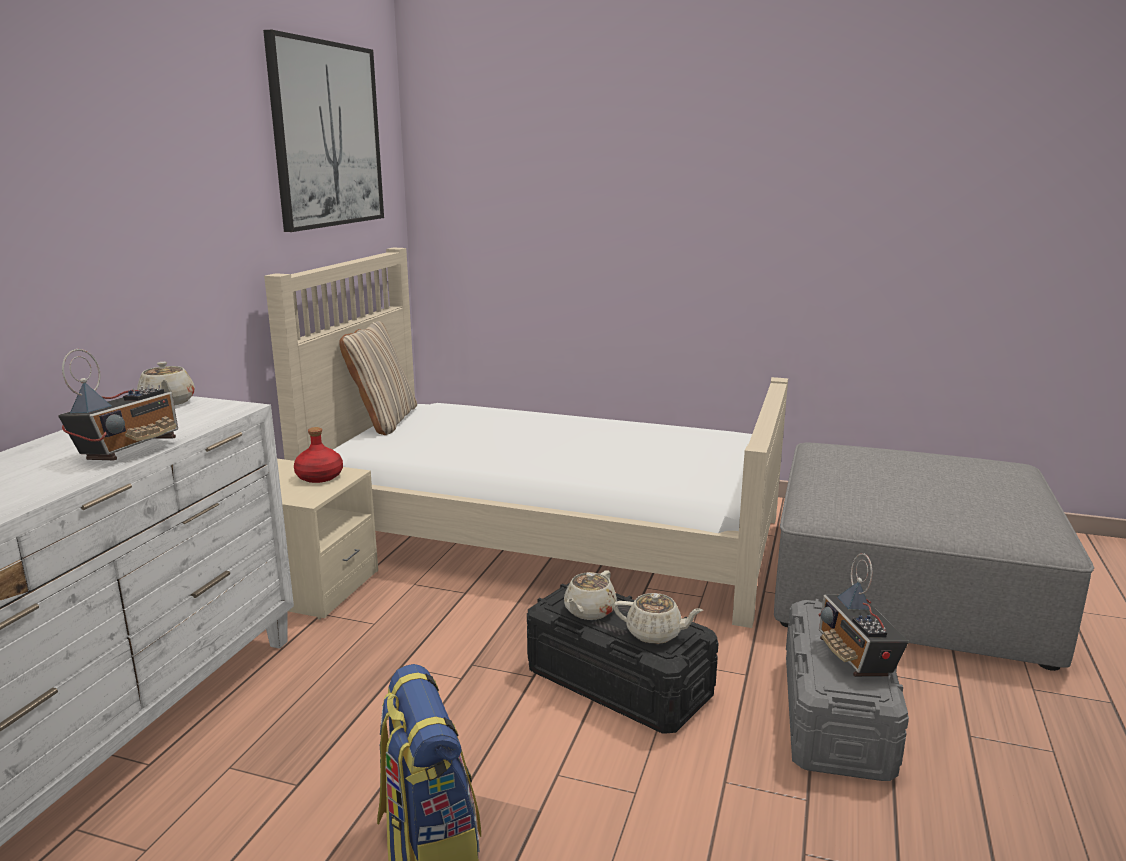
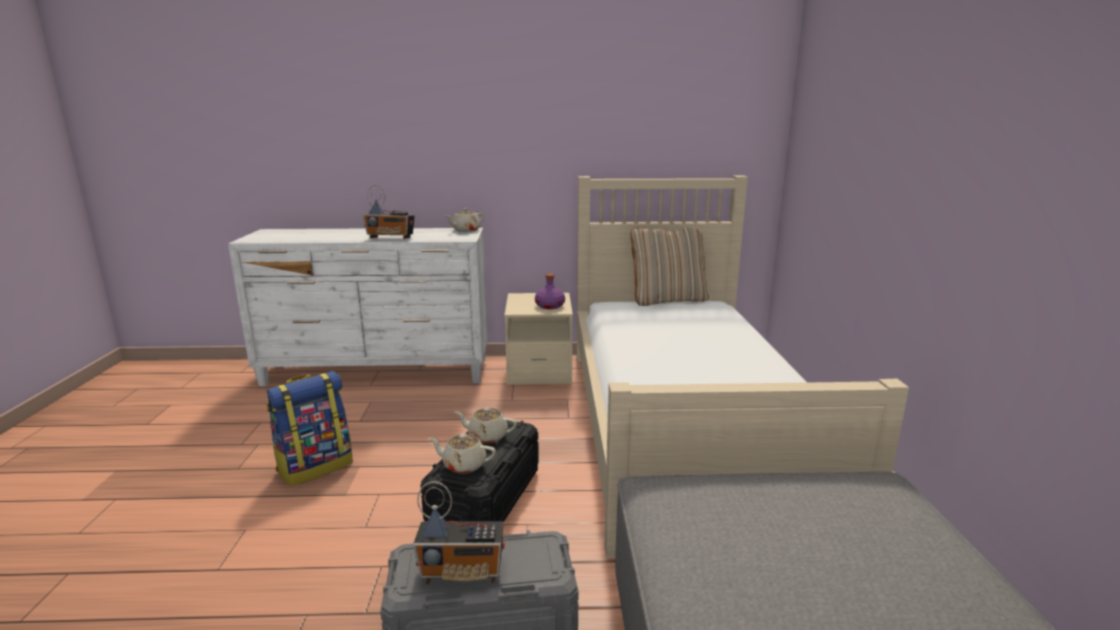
camera: 70 degrees right, 0 degrees up
picture [263,30,384,232] -> none
red bottle [294,427,343,483] -> purple bottle [535,274,565,309]
beige teapot [613,593,703,644] -> beige teapot turned 105 degrees clockwise [428,434,496,473]
radio [818,553,909,677] -> radio turned 150 degrees counterclockwise [413,481,505,584]

